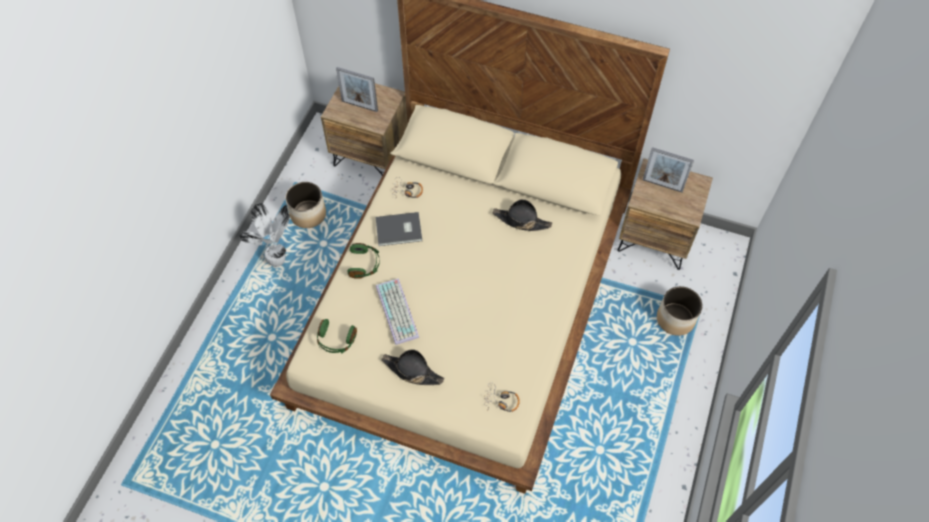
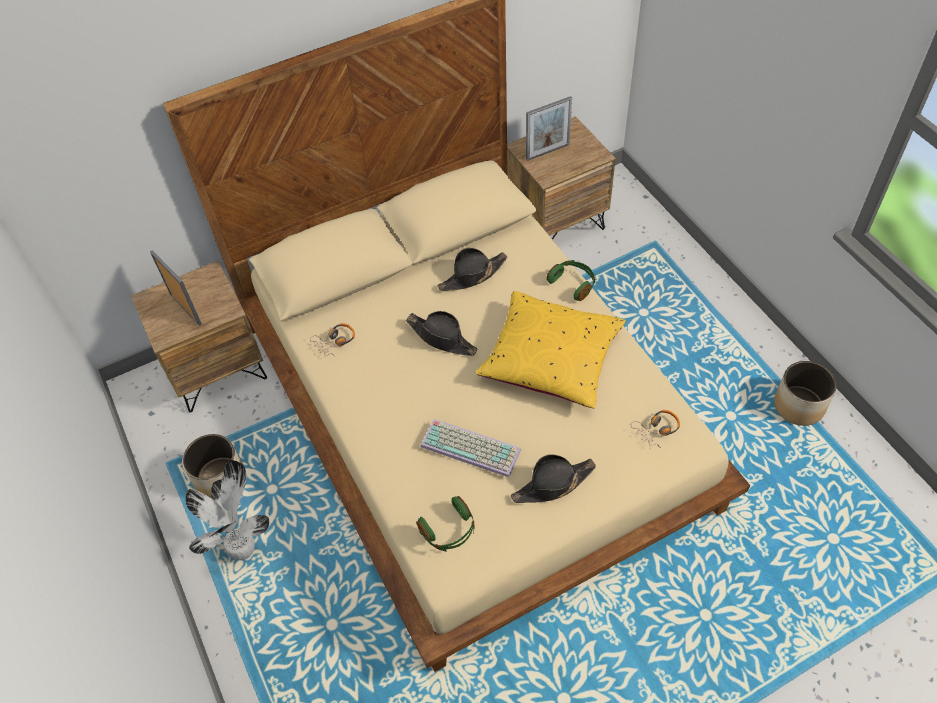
camera: 45 degrees left, 5 degrees down
picture frame [336,67,378,112] -> picture frame turned 105 degrees counterclockwise [150,250,202,326]
green headphones [347,243,380,279] -> green headphones moved to [547,260,595,301]
grey book [375,212,422,246] -> none
planter [657,286,702,336] -> planter moved to [774,361,837,426]
none -> black hat [406,311,478,356]
none -> yellow pillow [475,291,626,408]

